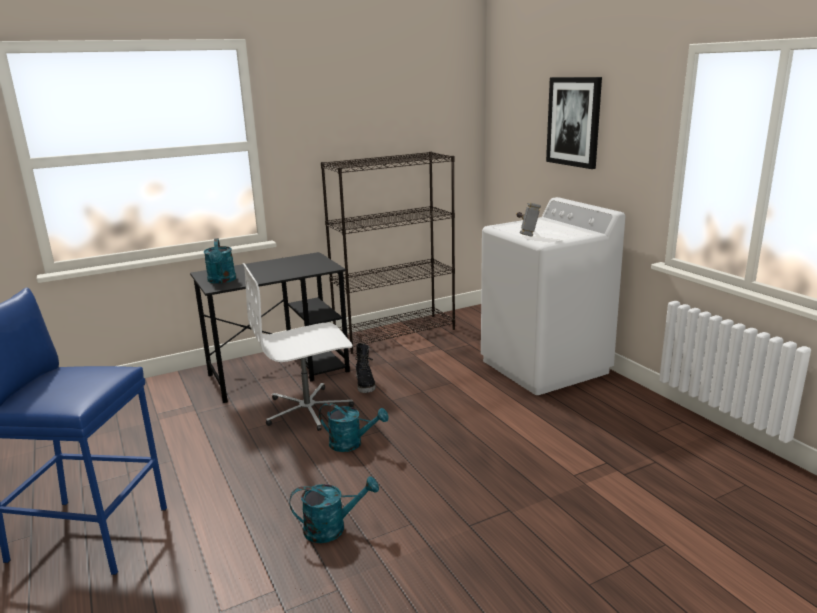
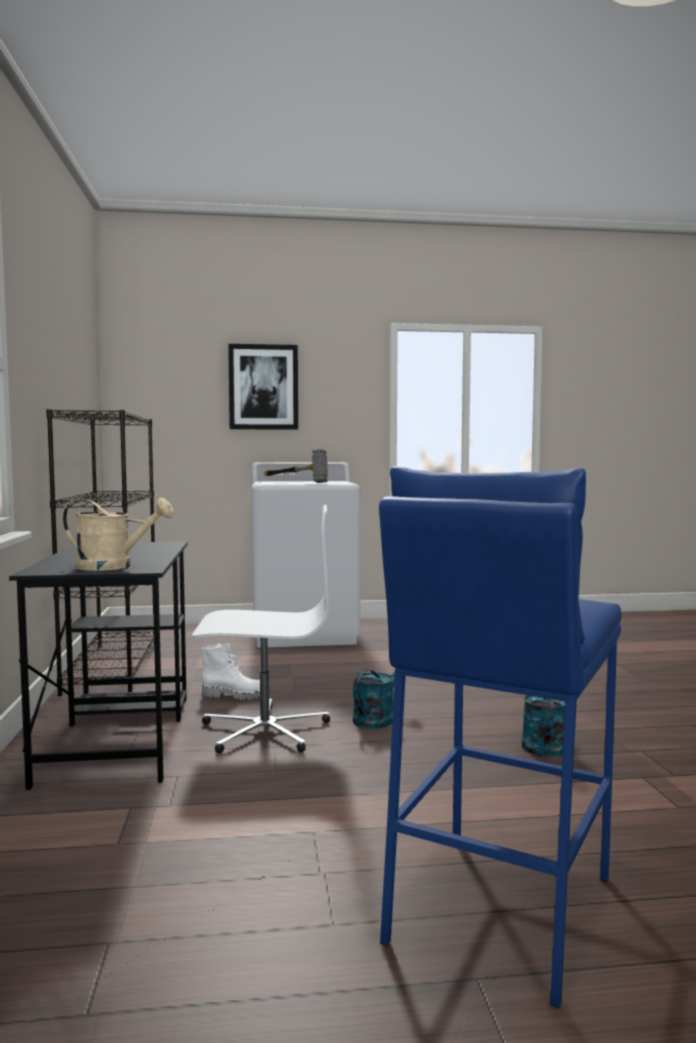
camera: 70 degrees left, 15 degrees down
turquoise watering can [204,238,236,284] -> beige watering can [63,498,174,571]
white office chair [243,263,354,431] -> white office chair turned 90 degrees counterclockwise [192,504,330,753]
black boot [356,343,376,393] -> white boot [200,643,271,701]

